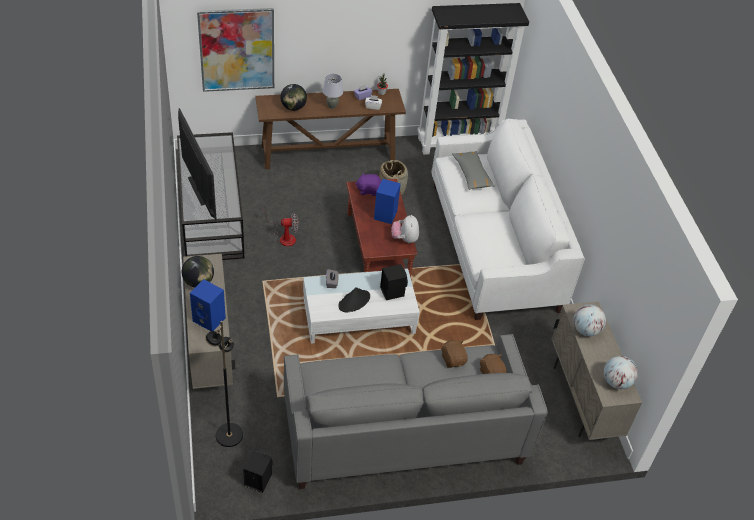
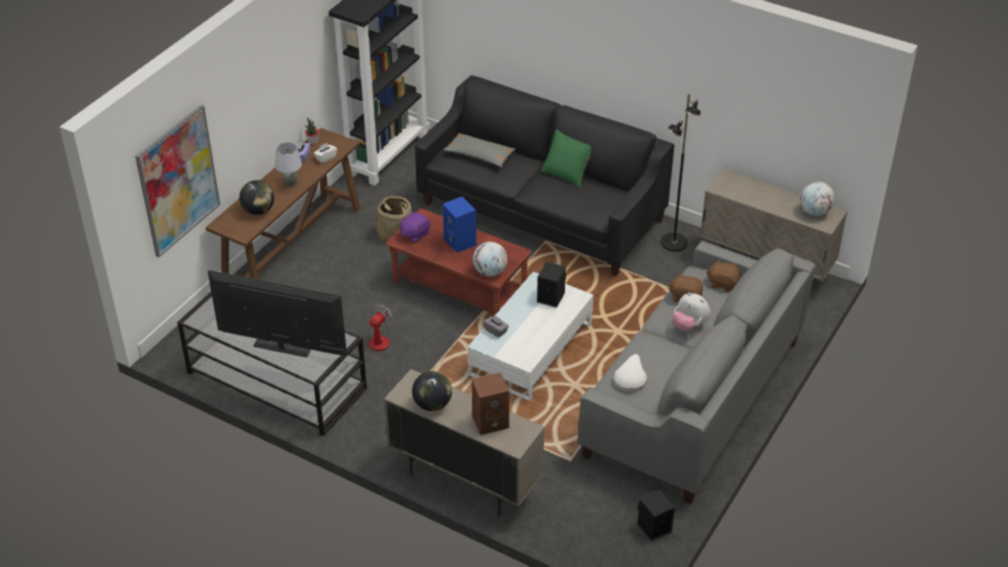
camera: 45 degrees left, 5 degrees down
blue speaker [190,279,226,331] -> brown speaker [472,372,509,435]
black floor lamp [205,321,243,447] -> black floor lamp moved to [661,94,701,252]
black hat [338,287,370,312] -> none
plush toy [391,215,419,243] -> plush toy moved to [673,293,710,331]
white sofa [431,118,585,320] -> black sofa [415,75,674,276]
globe [573,304,606,336] -> globe moved to [473,242,508,276]
none -> green pillow [541,129,591,187]
none -> white hat [614,354,647,392]

